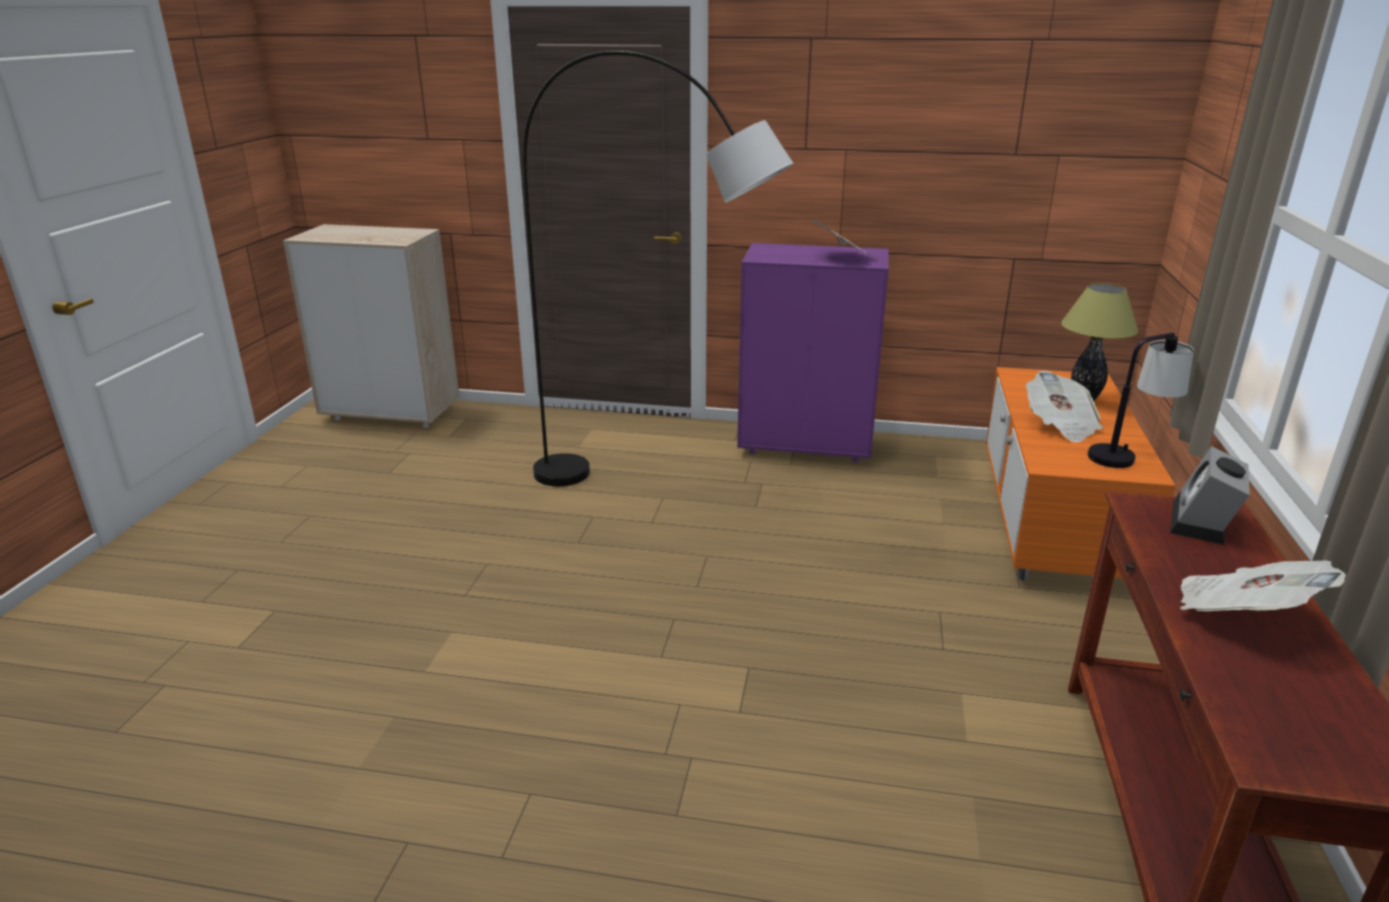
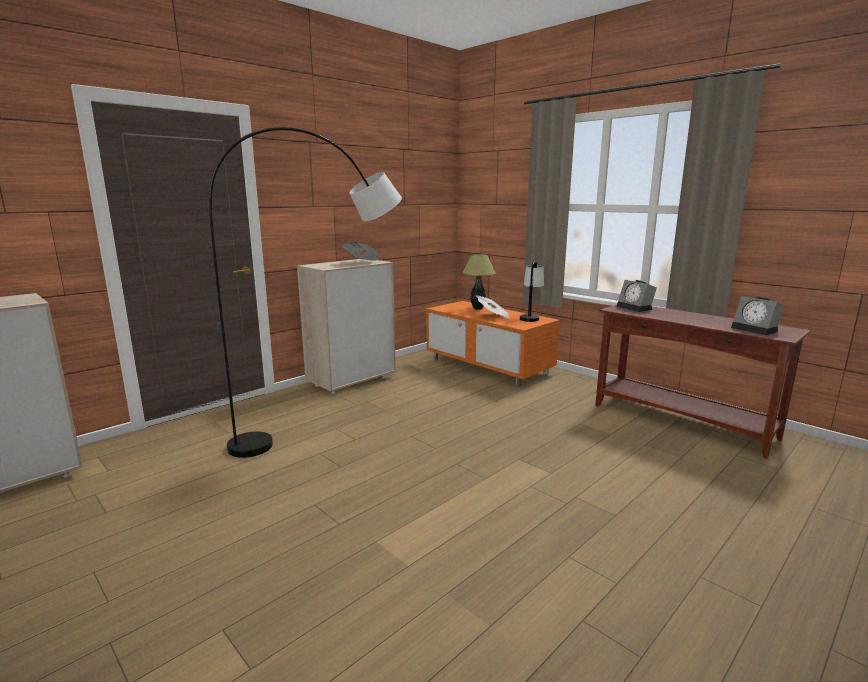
camera: 55 degrees left, 10 degrees down
purple cabinet [737,243,889,463] -> beige cabinet [297,259,396,394]
newspaper [1180,561,1346,611] -> none
none -> alarm clock [731,296,784,335]

